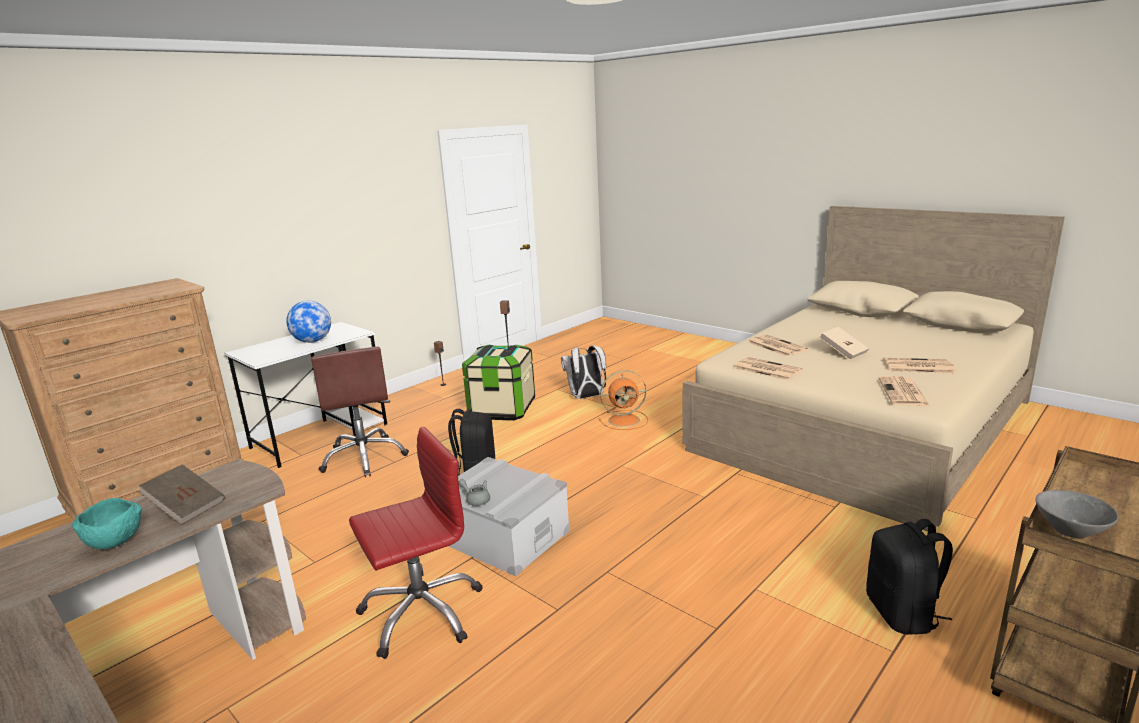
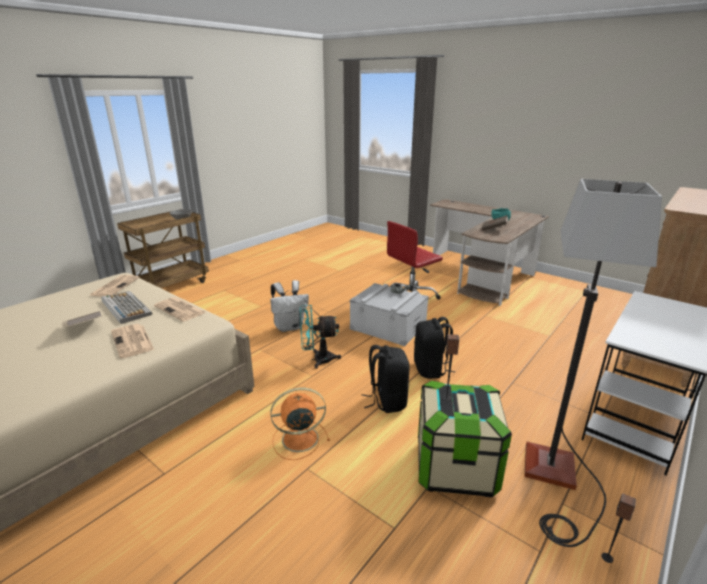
camera: 175 degrees right, 5 degrees up
globe [286,301,331,343] -> none
brown office chair [311,347,409,477] -> none
white backpack [561,345,606,399] -> white backpack moved to [270,280,309,332]
black backpack [866,519,953,635] -> black backpack moved to [362,345,410,413]
newspaper [884,358,956,373] -> none
none -> keyboard [101,291,152,324]
none -> turquoise fan [300,305,341,369]
none -> floor lamp [525,179,662,547]

